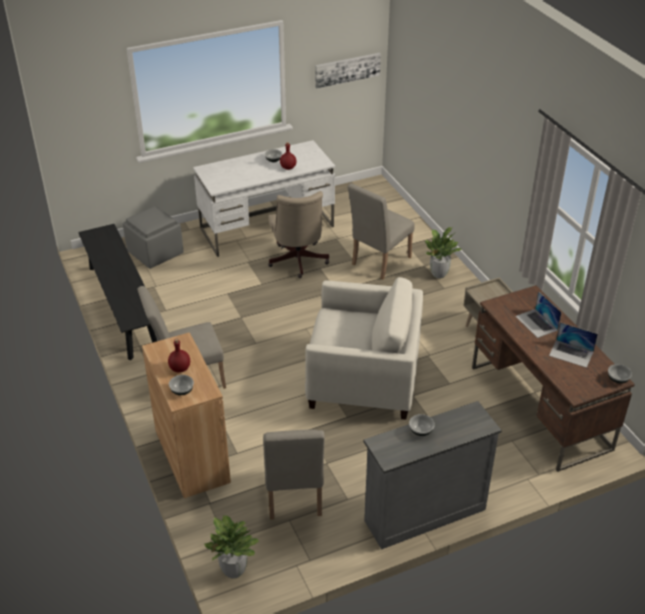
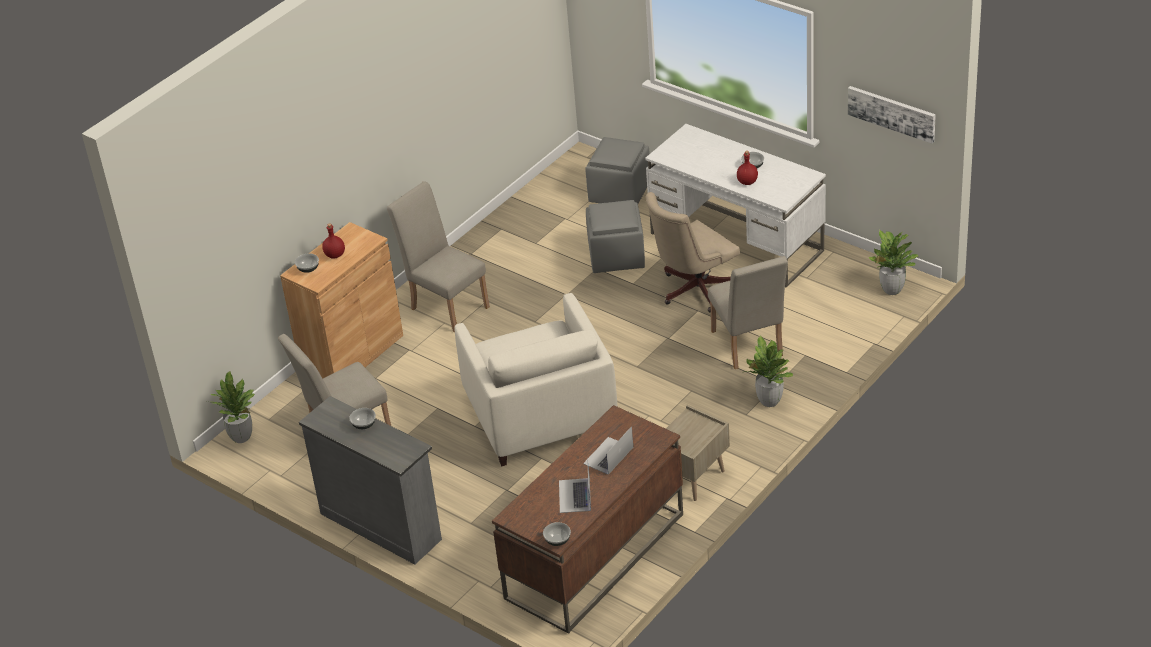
camera: 65 degrees right, 0 degrees up
black bench [78,224,157,360] -> none
beige chair [347,183,415,279] -> beige chair turned 120 degrees counterclockwise [708,256,788,369]
none -> grey ottoman [586,200,645,273]
none -> potted plant [868,230,918,295]

